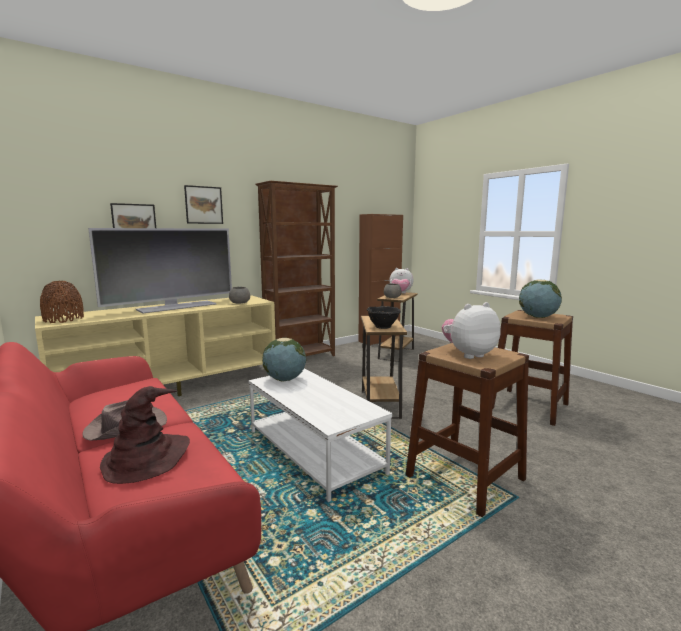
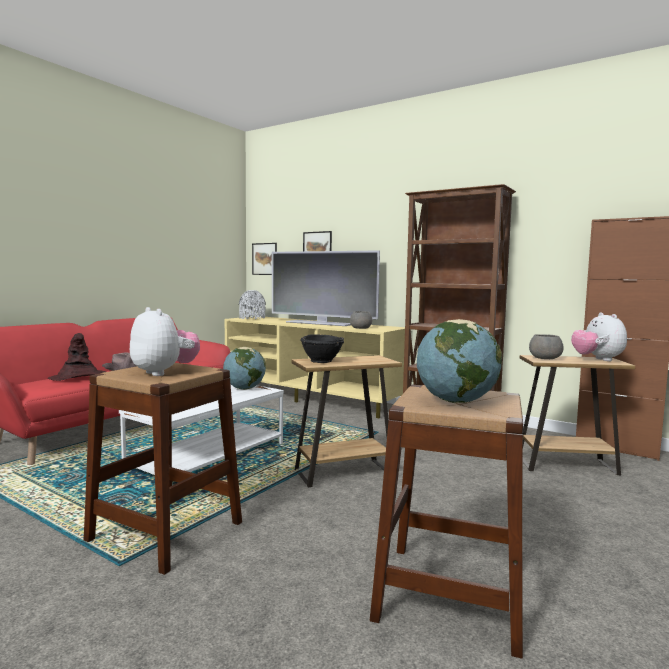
camera: 70 degrees right, 5 degrees down
brown vase [40,281,84,323] -> grey vase [239,290,266,319]
picture [184,185,223,224] -> picture moved to [252,243,277,275]

